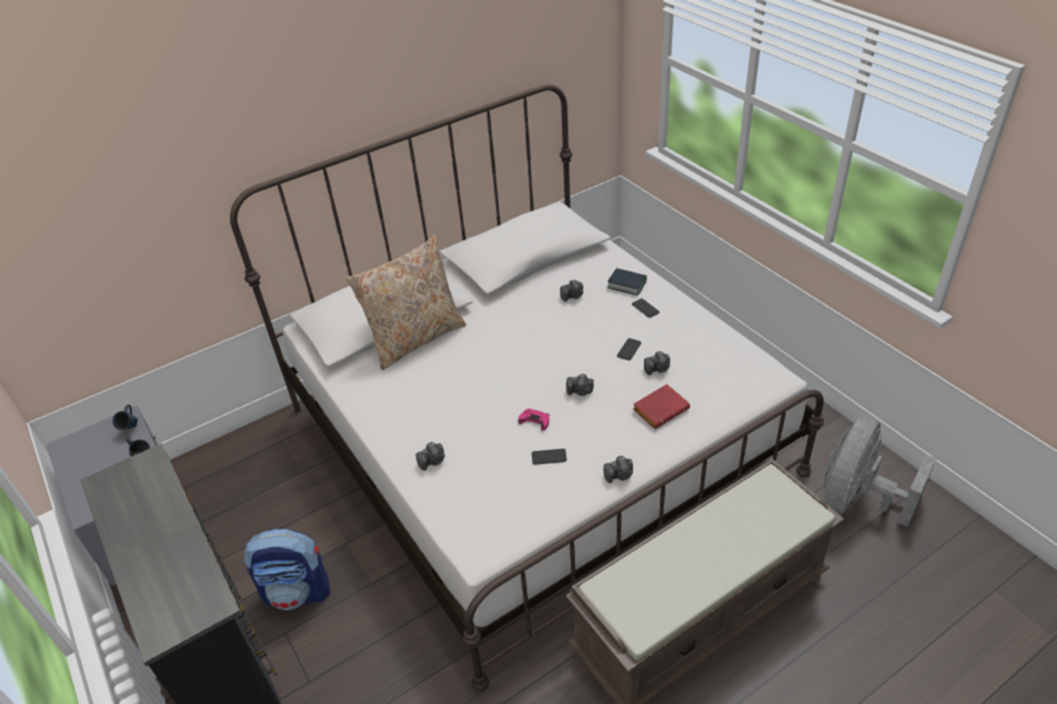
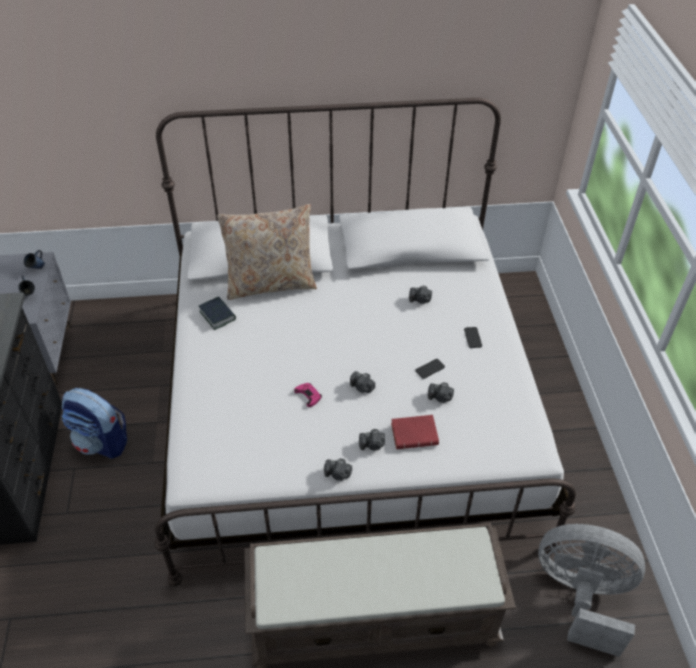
camera: 25 degrees right, 5 degrees up
camera [416,442,445,471] -> camera moved to [359,429,385,450]
phone [532,449,567,465] -> none
book [607,268,647,296] -> book moved to [199,296,236,330]
grey fan [822,416,937,527] -> grey fan turned 45 degrees clockwise [538,524,645,657]

